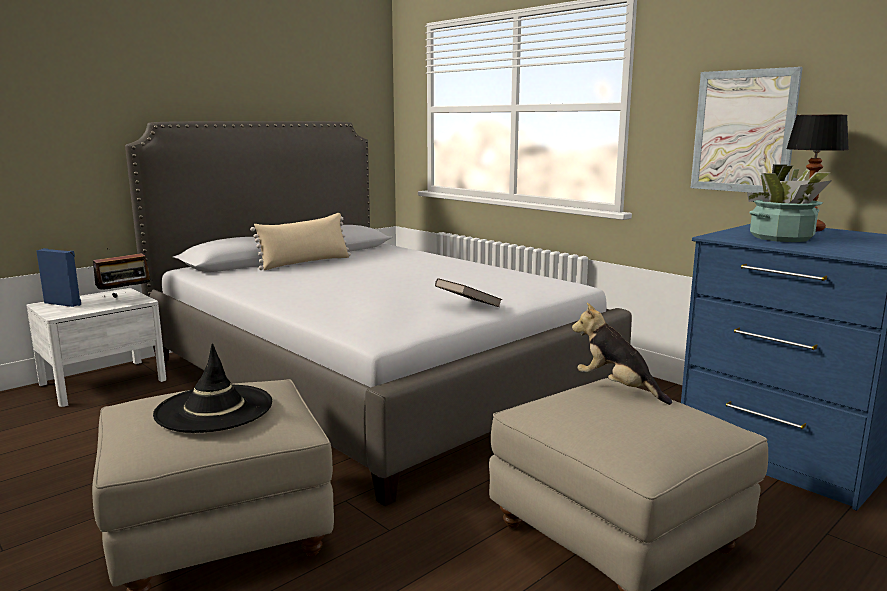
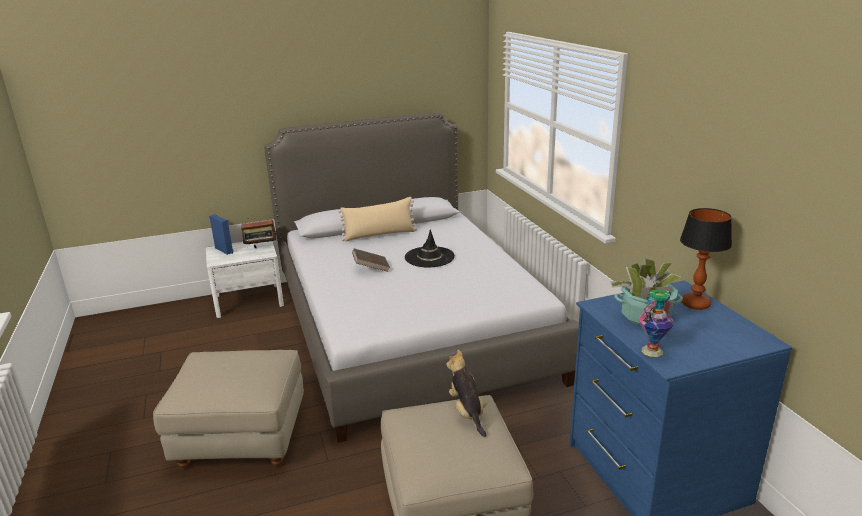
camera: 25 degrees right, 10 degrees up
black hat [153,343,272,433] -> black hat moved to [405,229,455,267]
brown book [435,278,502,307] -> brown book moved to [352,248,390,272]
picture [691,67,803,193] -> none
none -> vase [639,289,674,357]

